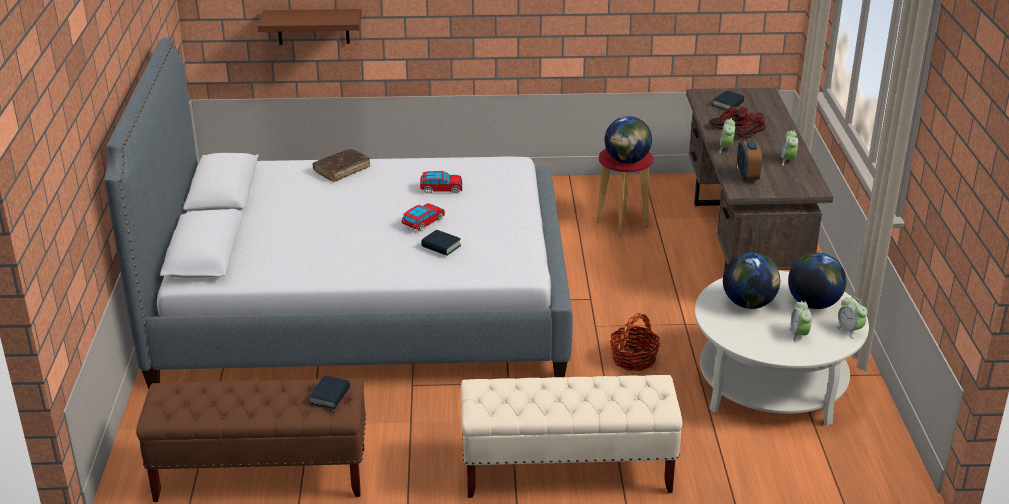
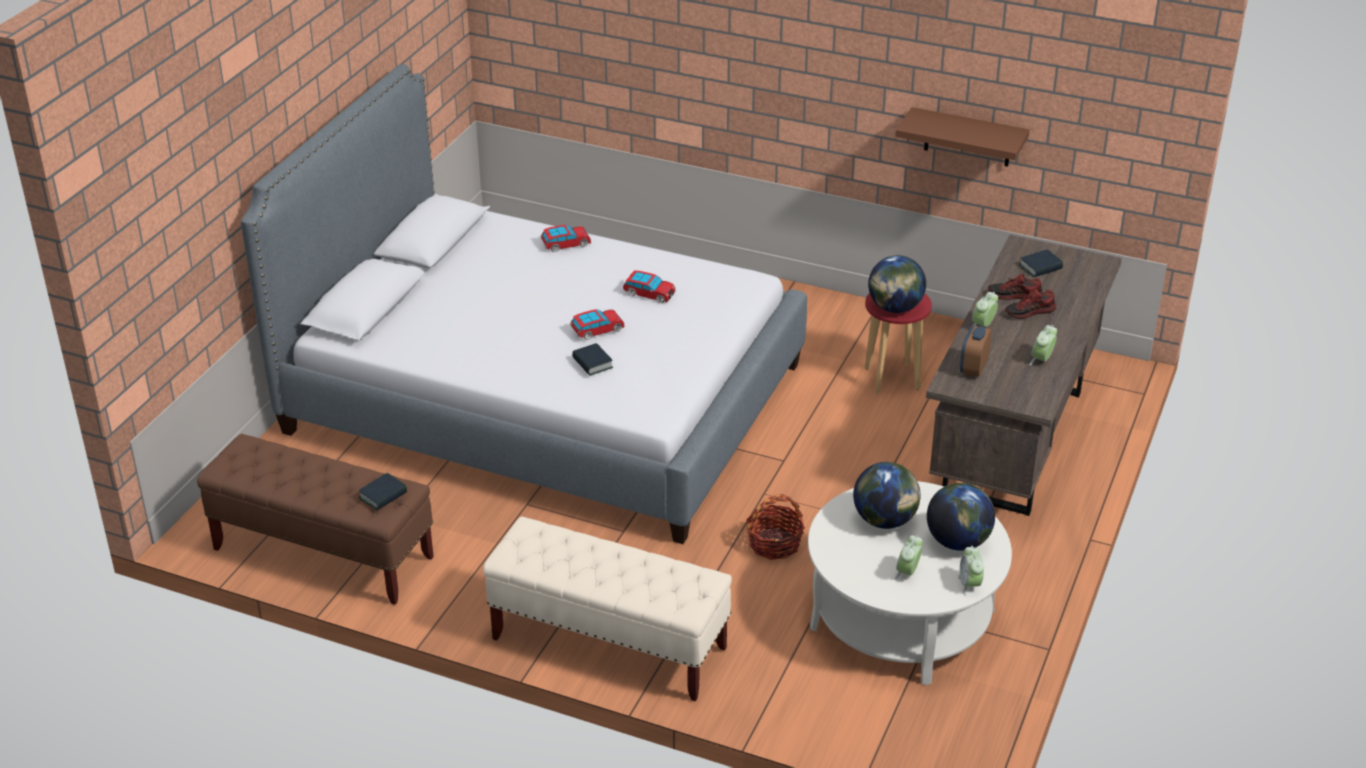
camera: 25 degrees right, 5 degrees up
brown shelf [257,9,362,45] -> brown shelf moved to [896,107,1029,167]
brown book [312,149,370,182] -> toy car [541,225,591,252]

